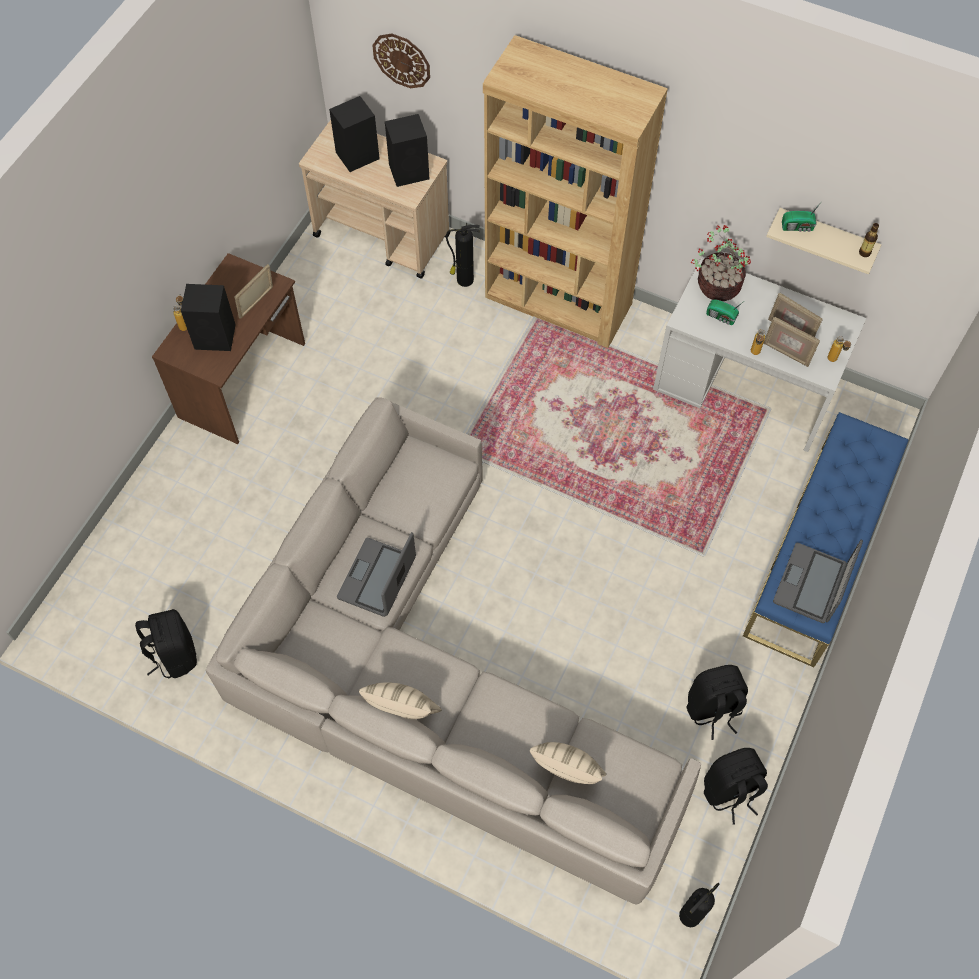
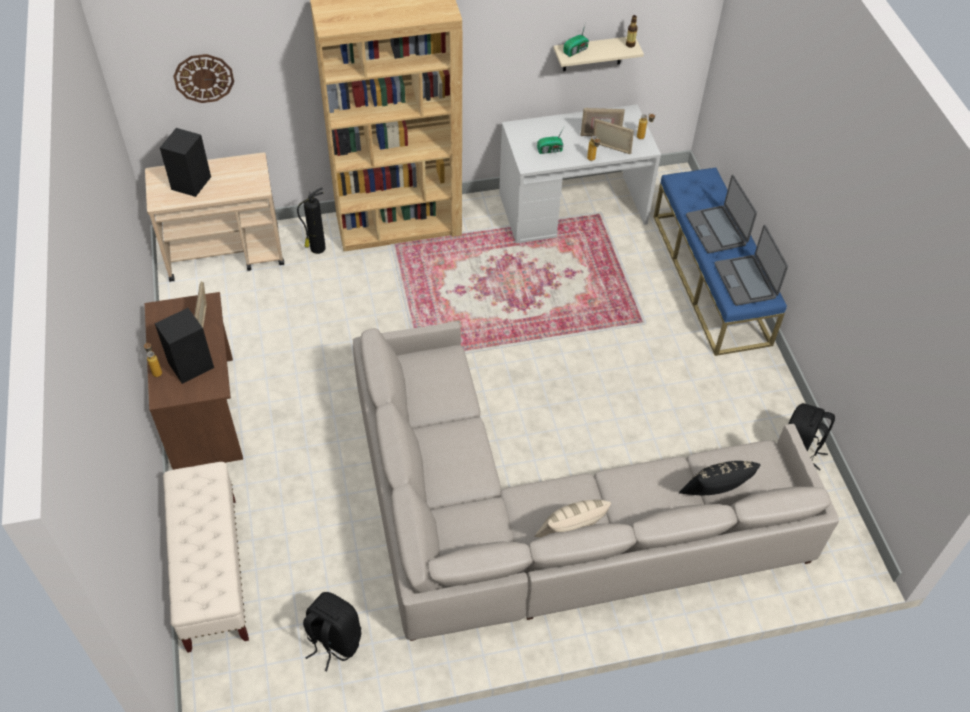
camera: 40 degrees left, 10 degrees down
laptop [337,532,416,617] -> laptop moved to [686,175,757,253]
black speaker [385,114,430,187] -> none
beige pillow [530,742,606,784] -> black pillow [679,461,760,495]
fire extinguisher [679,883,720,927] -> none
black backpack [687,665,748,740] -> none
potted plant [690,225,751,301] -> none
picture frame [763,317,820,367] -> picture frame turned 150 degrees counterclockwise [593,119,634,154]
none -> beige bench [163,462,249,653]

